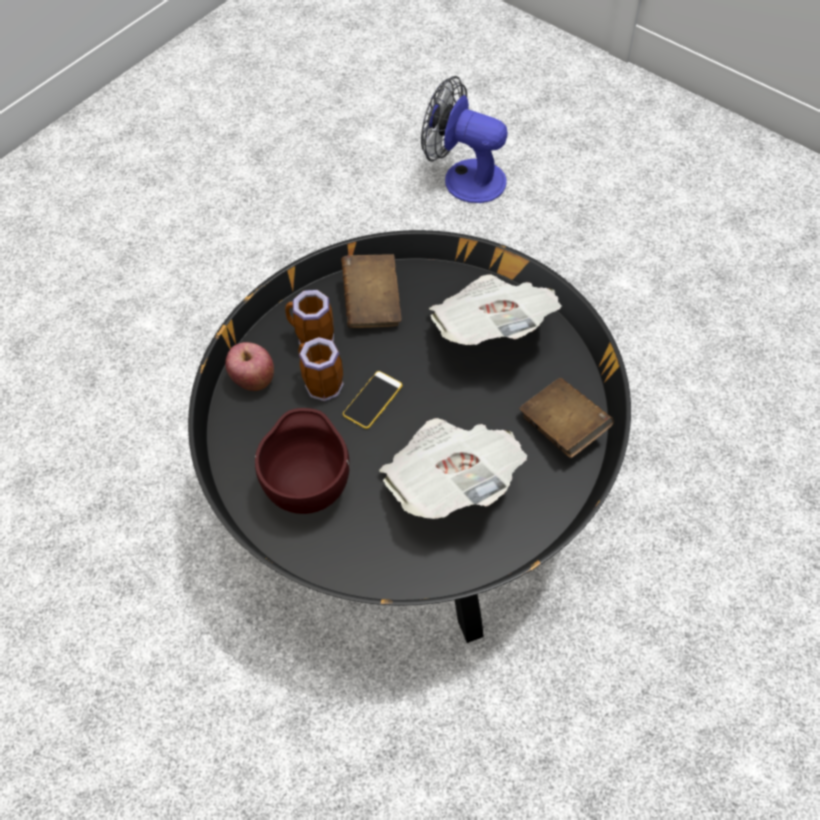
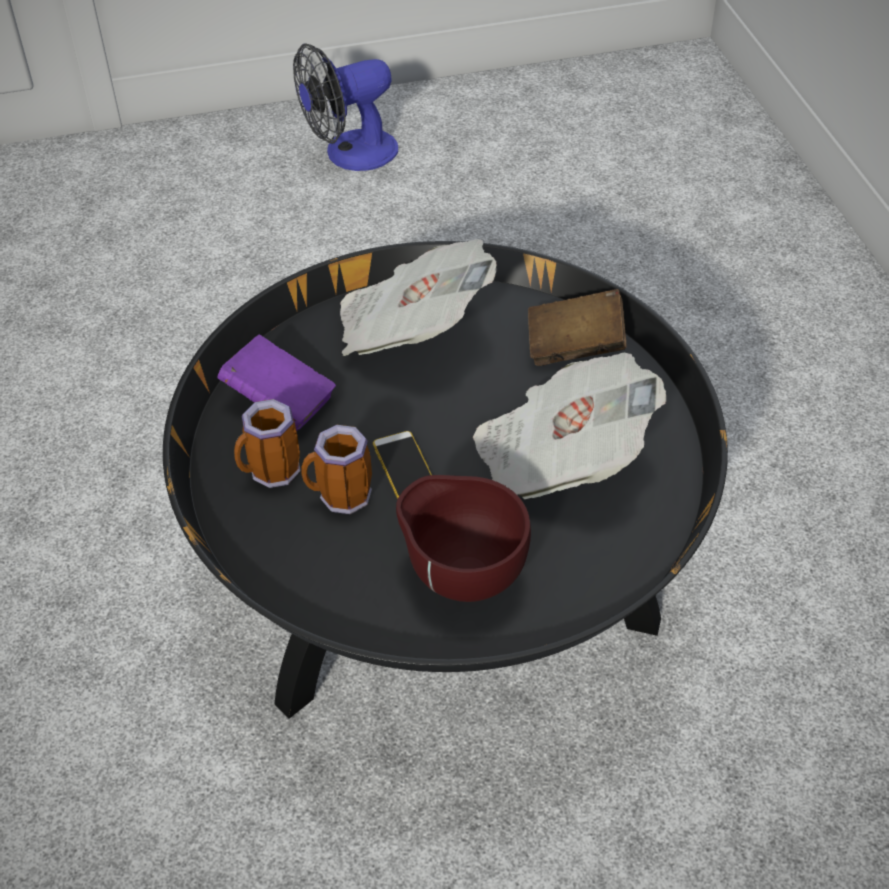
camera: 55 degrees left, 10 degrees down
apple [225,342,274,391] -> none
brown book [341,254,402,328] -> purple book [217,335,336,431]
fan [421,76,508,203] -> fan moved to [293,43,398,171]

